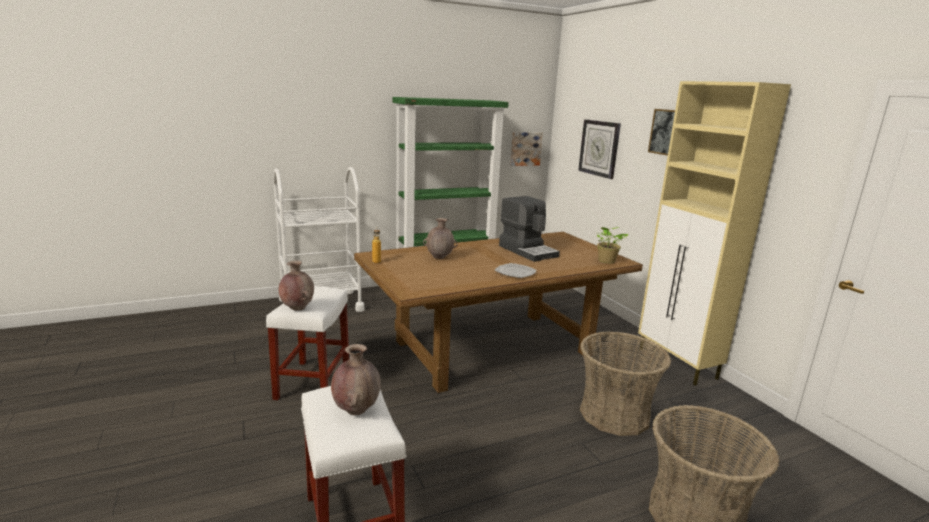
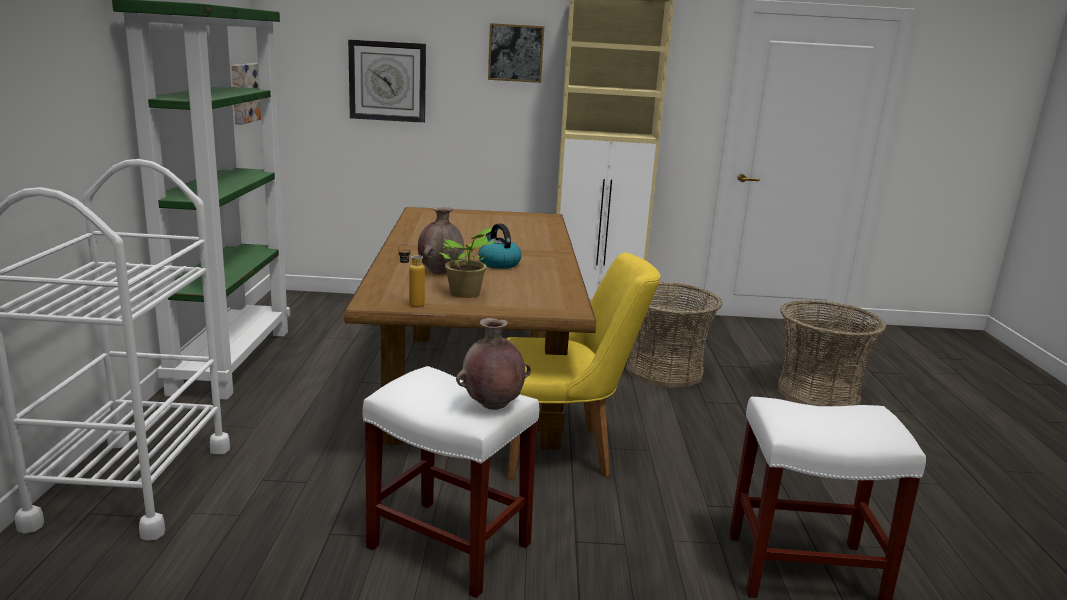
camera: 65 degrees left, 0 degrees up
brown vase [331,344,381,415] -> none
plate [494,263,537,278] -> none
coffee machine [499,196,560,262] -> none
potted plant [597,227,628,263] -> potted plant moved to [439,228,495,298]
none -> kettle [478,224,522,269]
none -> yellow chair [507,253,661,480]

